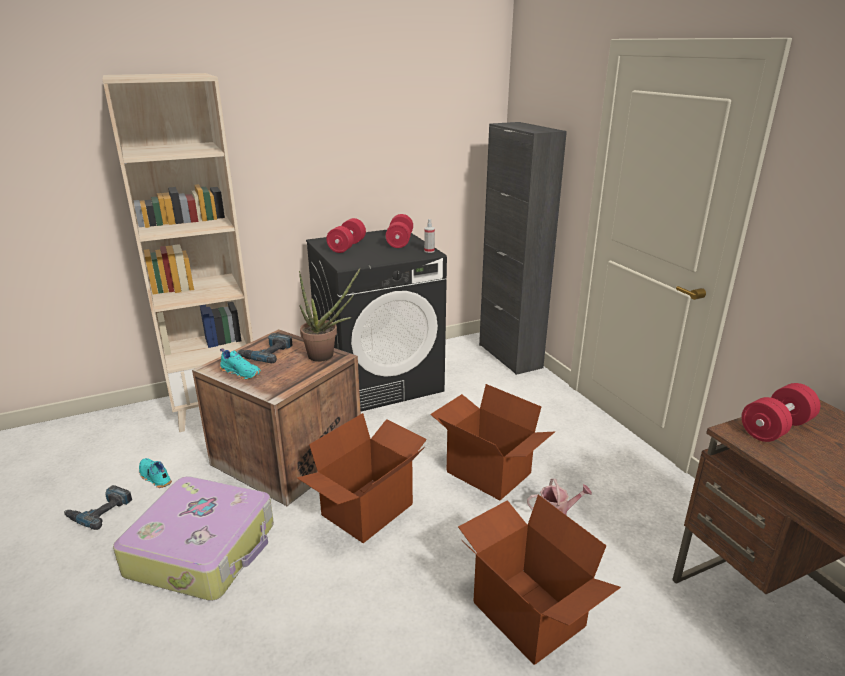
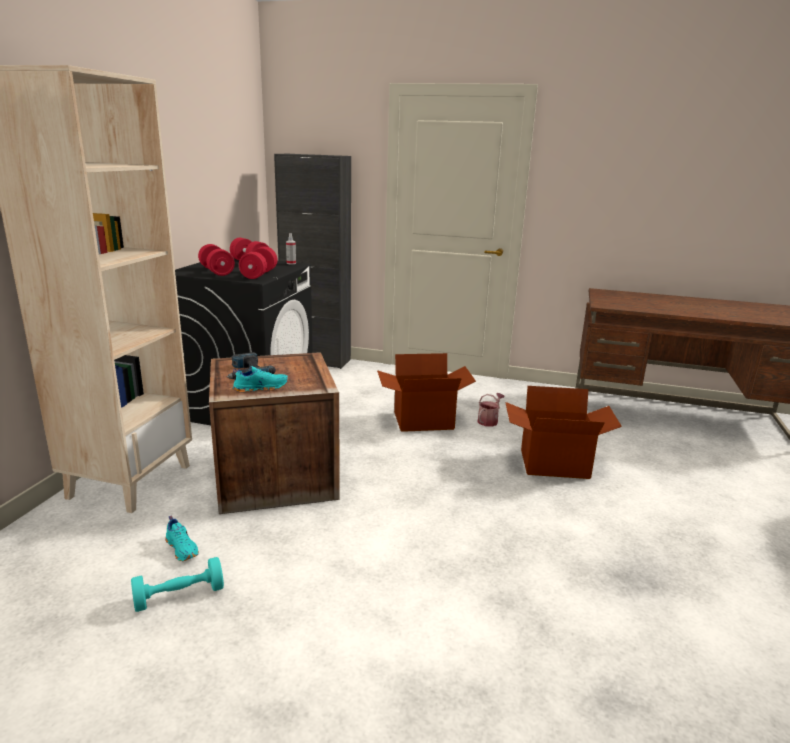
camera: 50 degrees left, 5 degrees down
power drill [64,485,132,530] -> turquoise dumbbell [131,557,224,612]
suitcase [113,476,274,601] -> none
turquoise shoe [139,458,172,488] -> turquoise shoe turned 120 degrees counterclockwise [165,515,199,561]
cardboard box [297,413,427,543] -> none
potted plant [299,269,360,362] -> none
red dumbbell [742,383,820,442] -> red dumbbell moved to [239,247,277,279]

